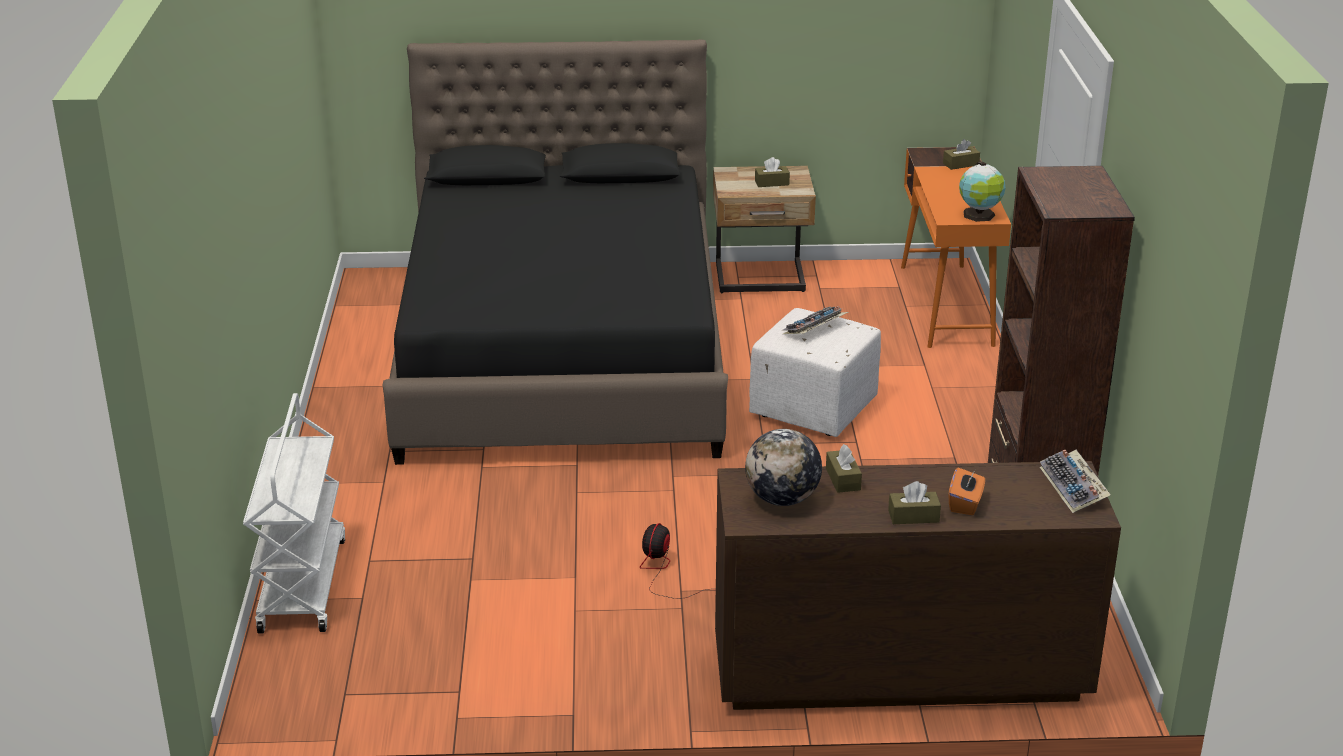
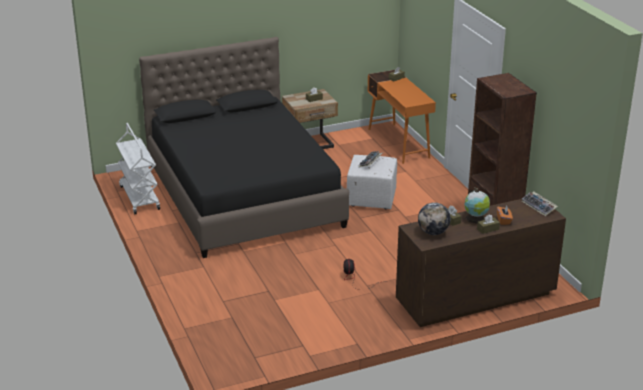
camera: 20 degrees left, 0 degrees up
white cart [243,393,345,634] -> white cart moved to [116,123,160,214]
globe [959,162,1005,222] -> globe moved to [464,190,490,224]

